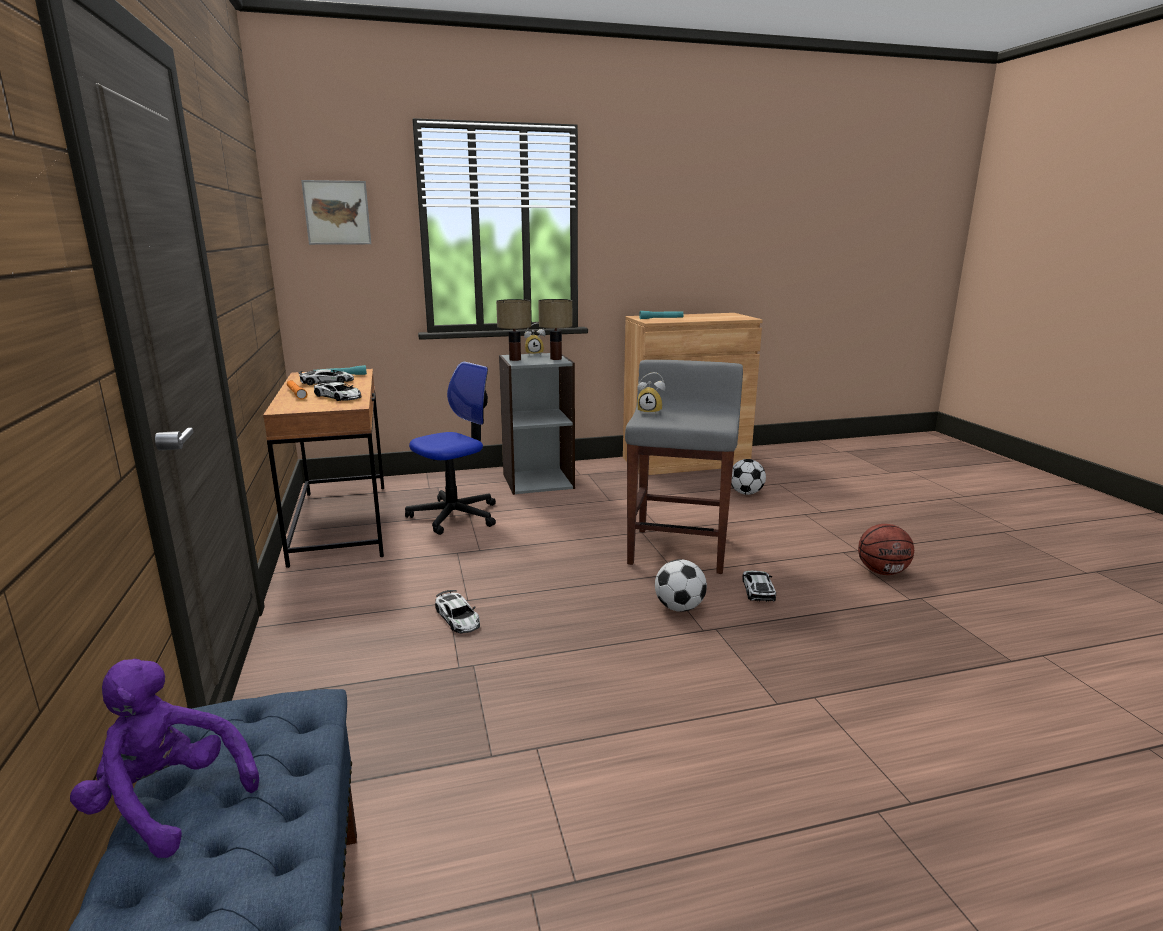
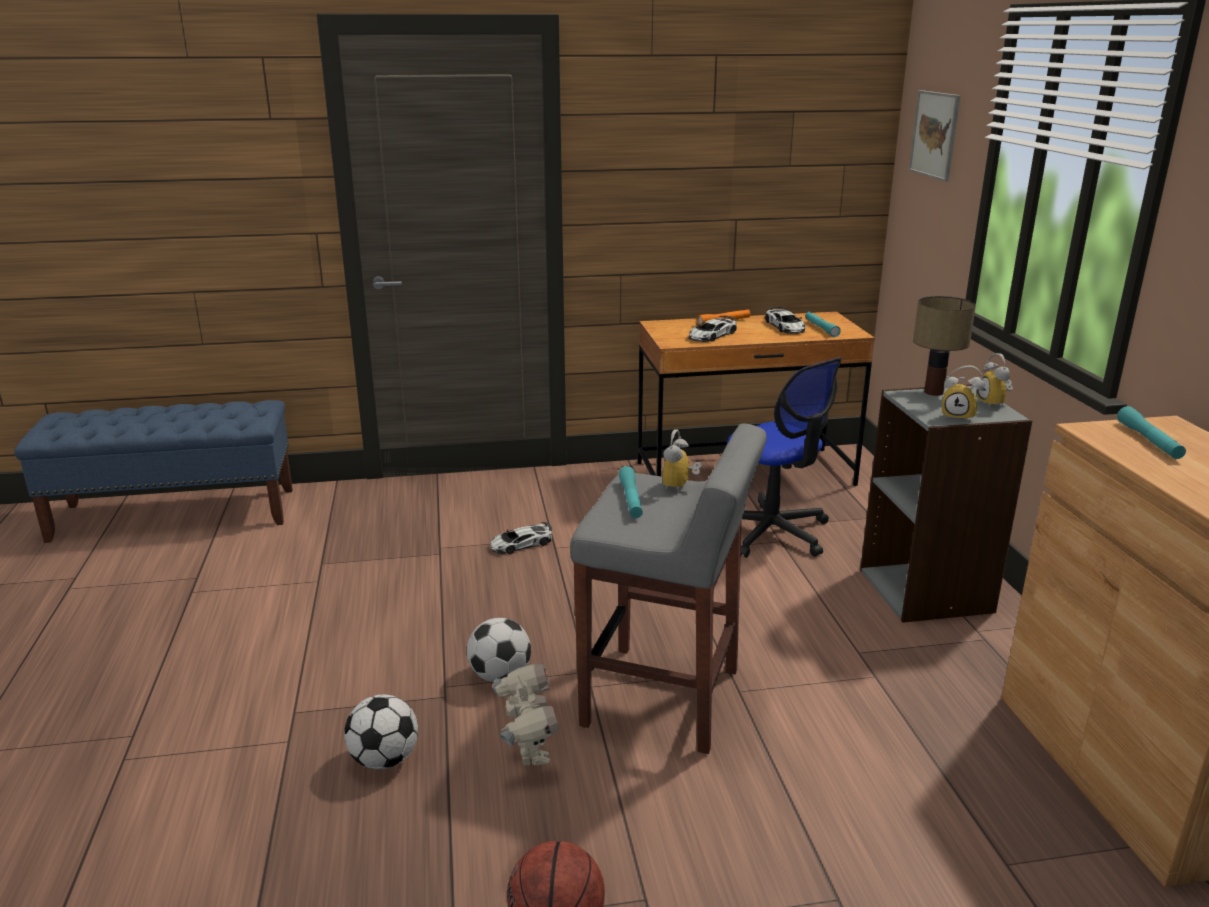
camera: 95 degrees right, 5 degrees up
purple plush toy [70,659,259,858] -> none
table lamp [538,299,572,360] -> alarm clock [942,366,985,422]
football [731,459,766,495] -> football moved to [344,694,418,769]
toy car [742,570,776,602] -> toy robot [493,664,560,766]
none -> turquoise flashlight [619,466,643,518]

